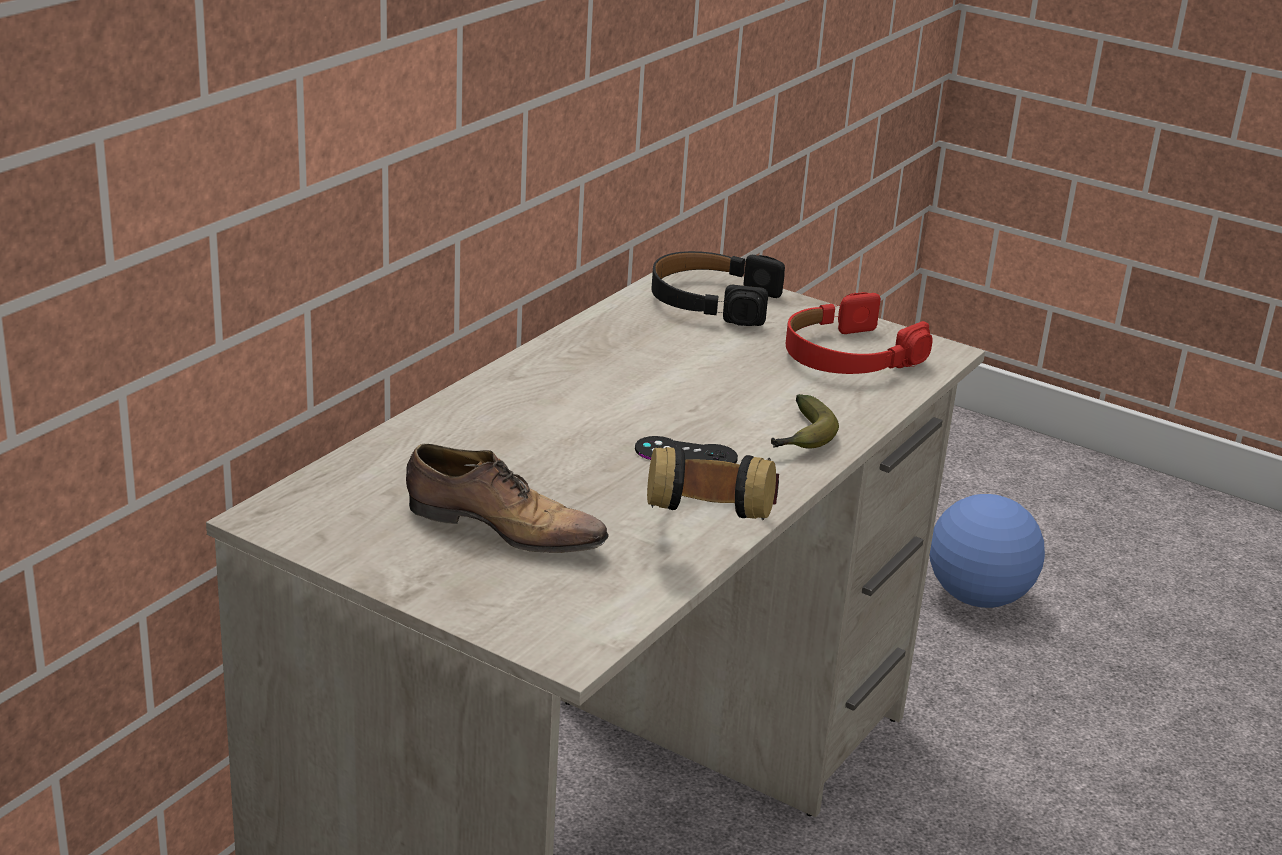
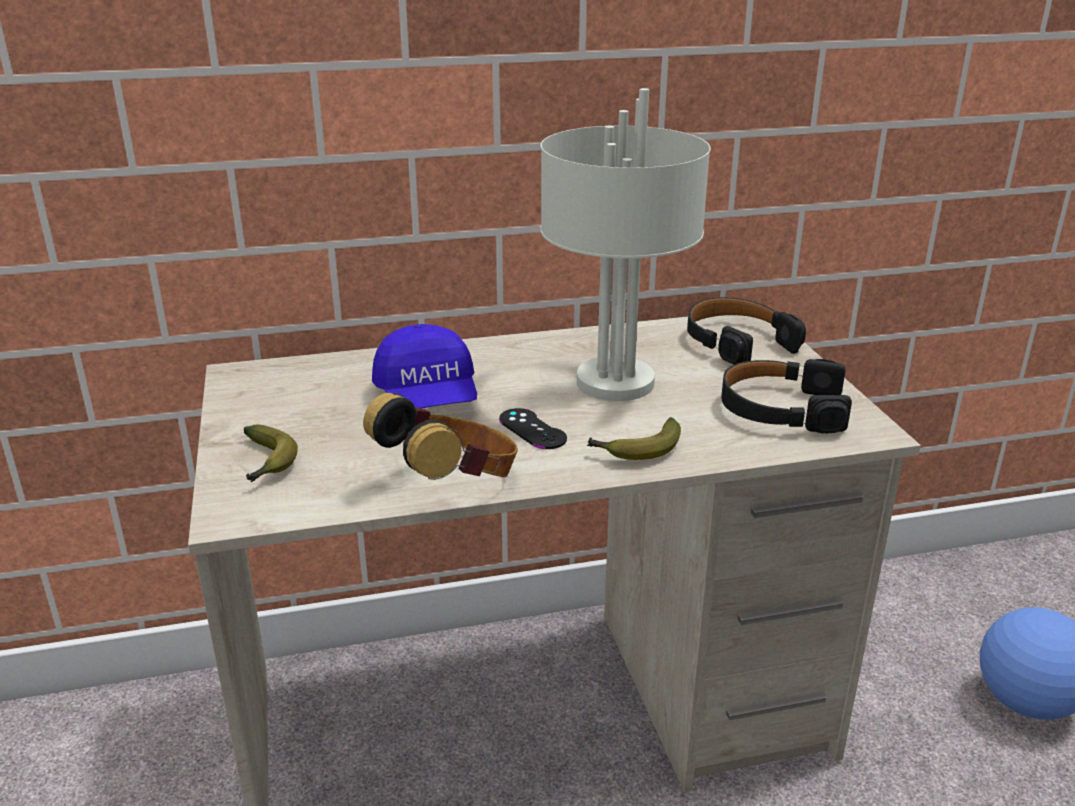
camera: 45 degrees right, 0 degrees up
shoe [406,444,609,553] -> none
red headphones [786,292,933,374] -> black headphones [721,359,852,434]
none -> banana [244,424,298,482]
none -> blue cap [372,324,477,408]
none -> grey table lamp [540,88,711,401]

